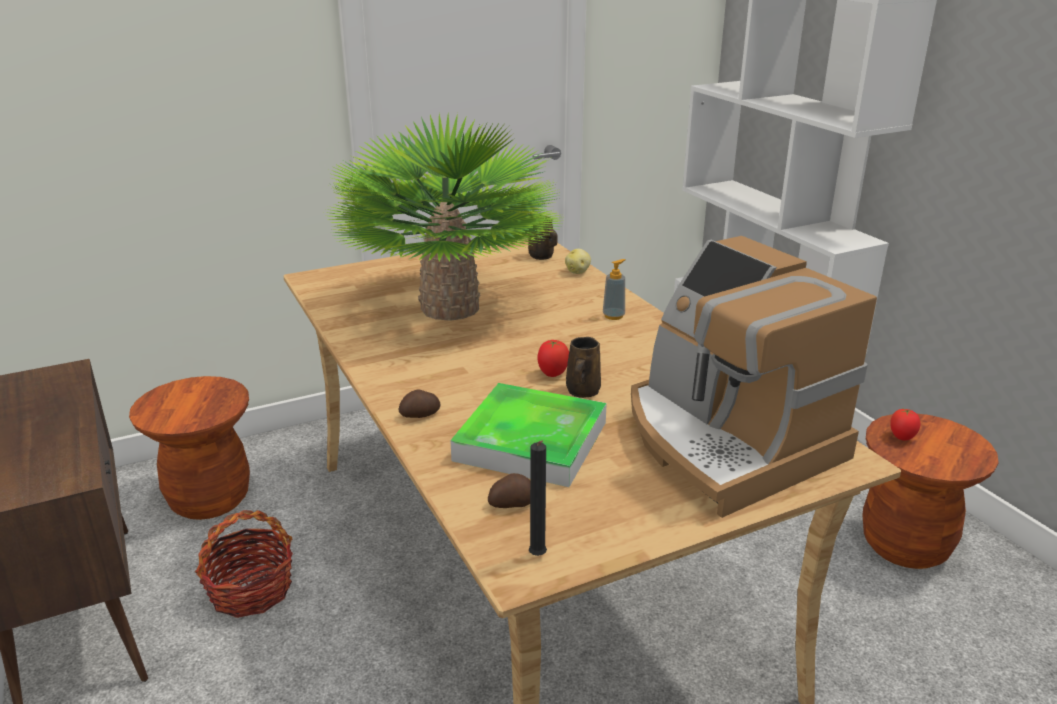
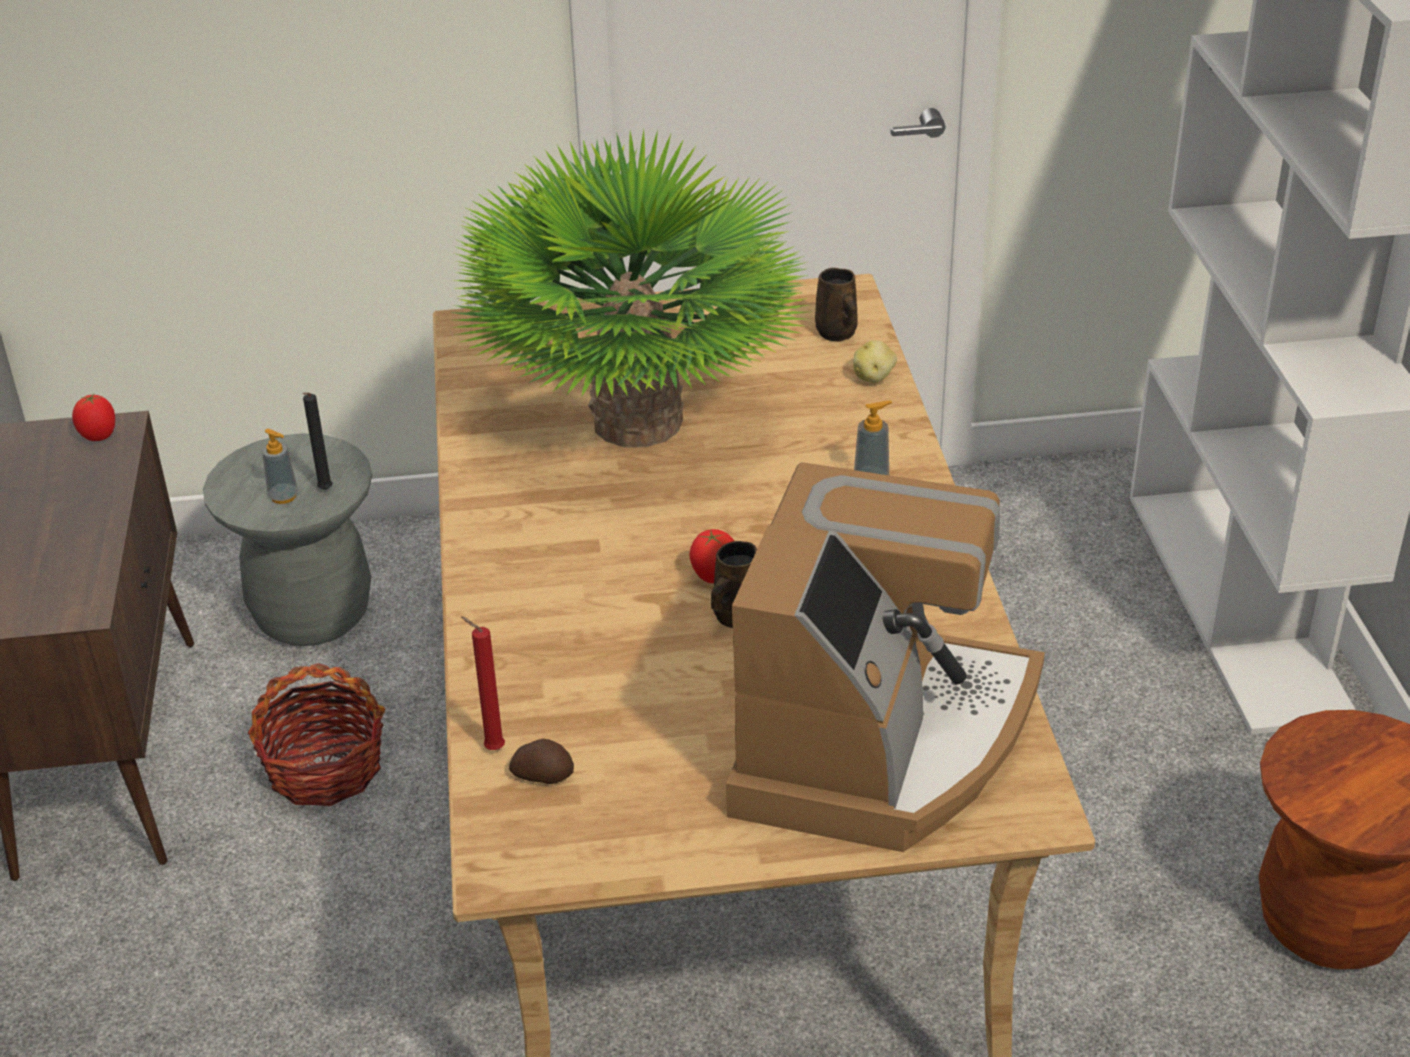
camera: 20 degrees right, 10 degrees up
brown stool [129,376,250,520] -> grey stool [203,433,372,646]
potato [398,389,441,418] -> none
tray [450,383,607,487] -> none
black candle [529,440,547,556] -> black candle moved to [302,393,333,490]
coffee machine [631,236,877,518] -> coffee machine turned 150 degrees counterclockwise [726,462,1045,852]
tomato [890,409,920,440] -> tomato moved to [72,394,115,441]
none -> soap dispenser [262,429,298,504]
none -> red candle [461,616,505,750]

